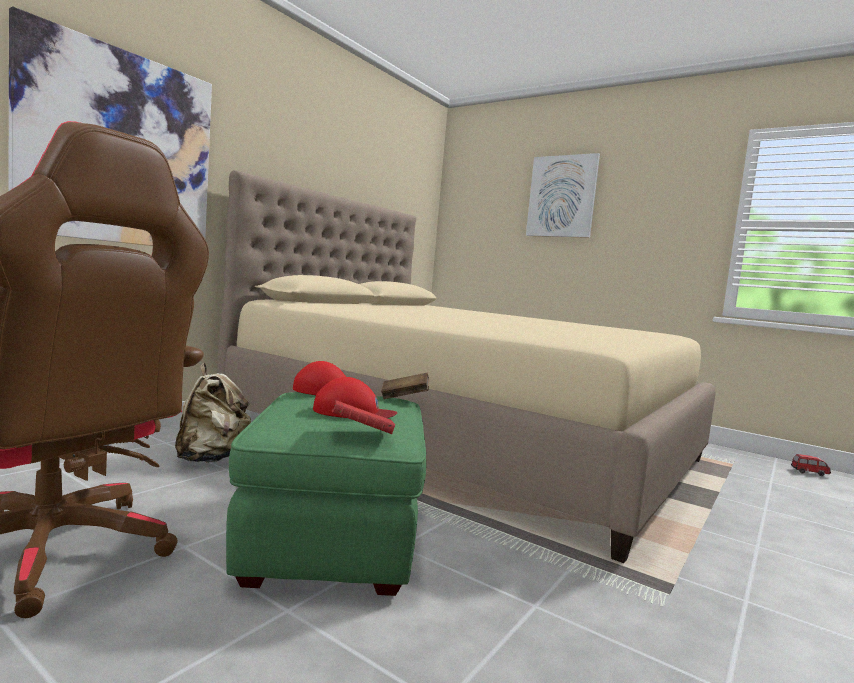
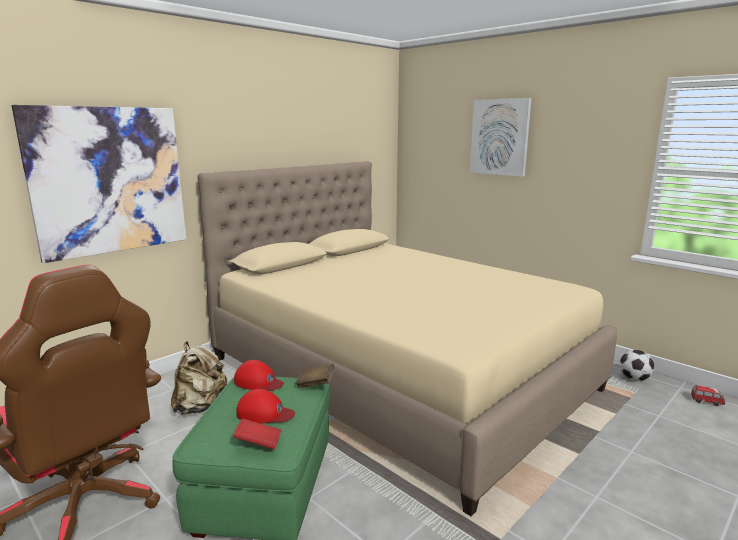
camera: 10 degrees right, 10 degrees up
none -> football [619,350,654,381]

